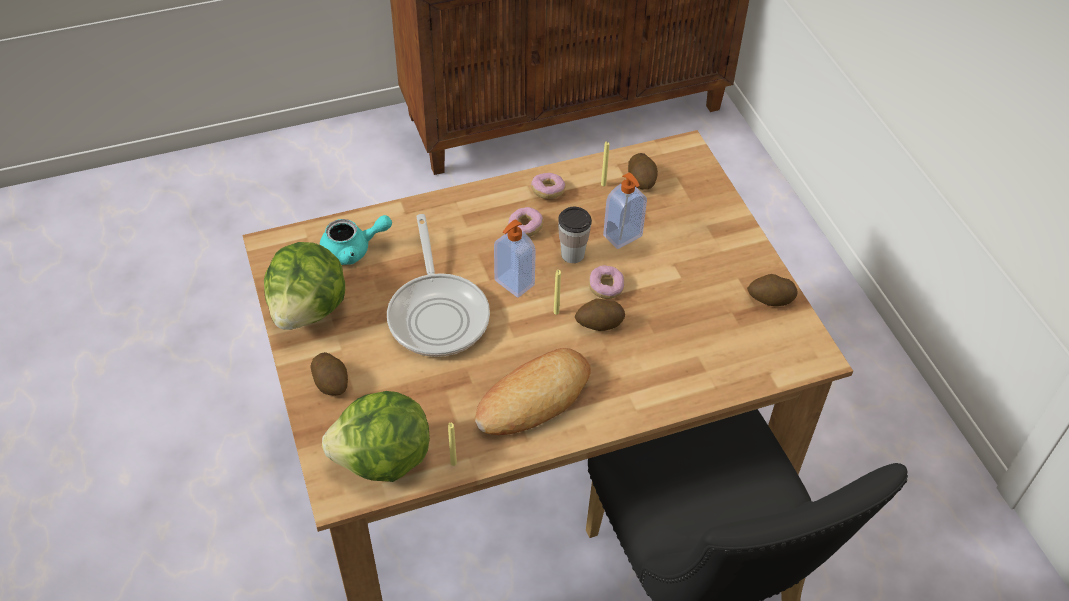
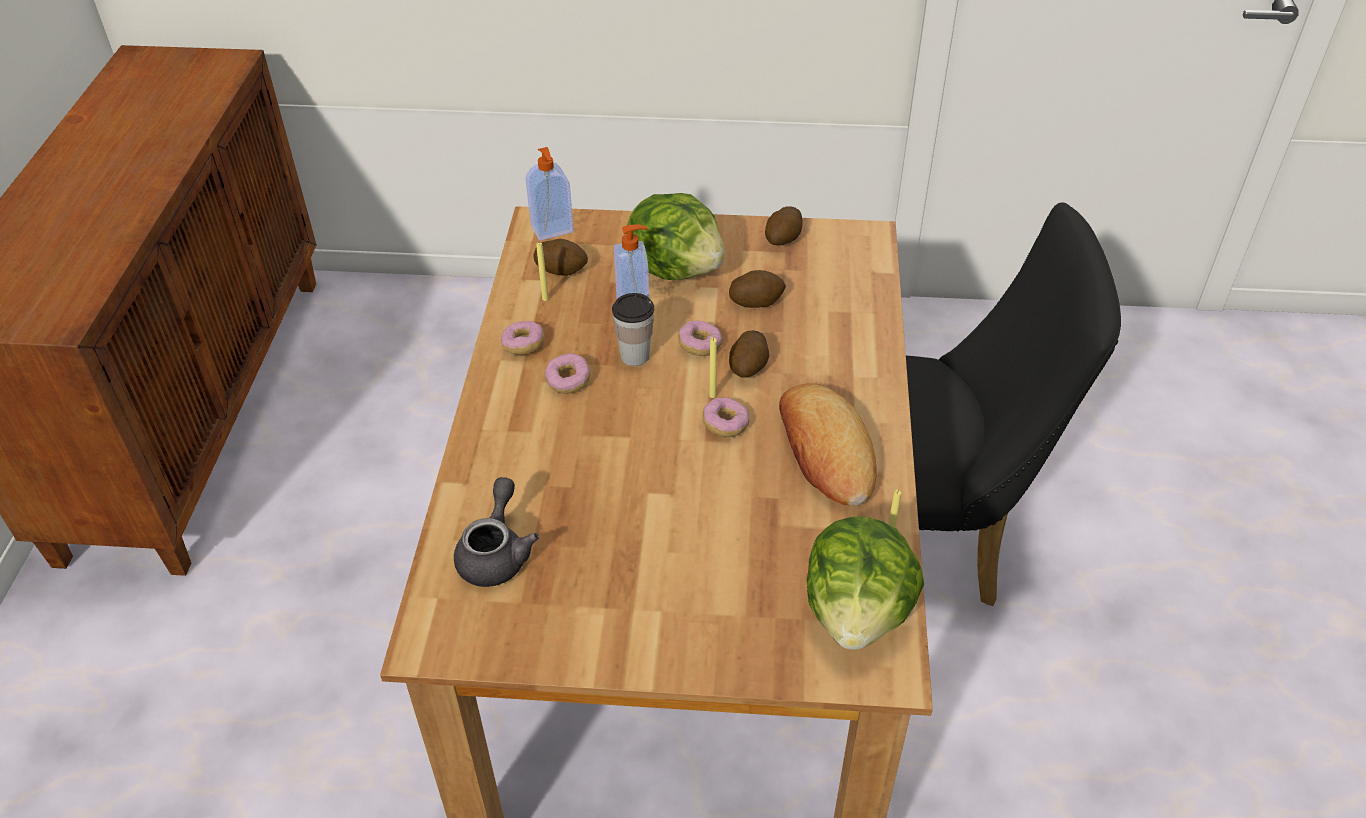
camera: 65 degrees left, 5 degrees down
lettuce [264,242,345,330] -> lettuce moved to [626,193,725,280]
potato [310,352,348,395] -> potato moved to [729,270,786,308]
turquoise teapot [320,215,392,265] -> grey teapot [454,477,539,587]
frying pan [387,214,490,357] -> none
soap dispenser [494,219,536,298] -> soap dispenser moved to [525,147,574,240]
none -> donut [702,397,749,437]

